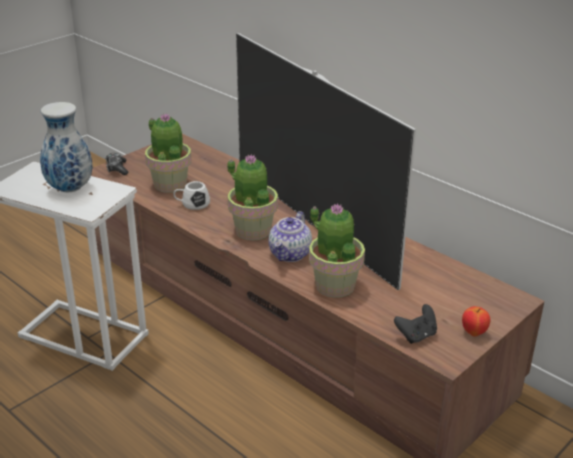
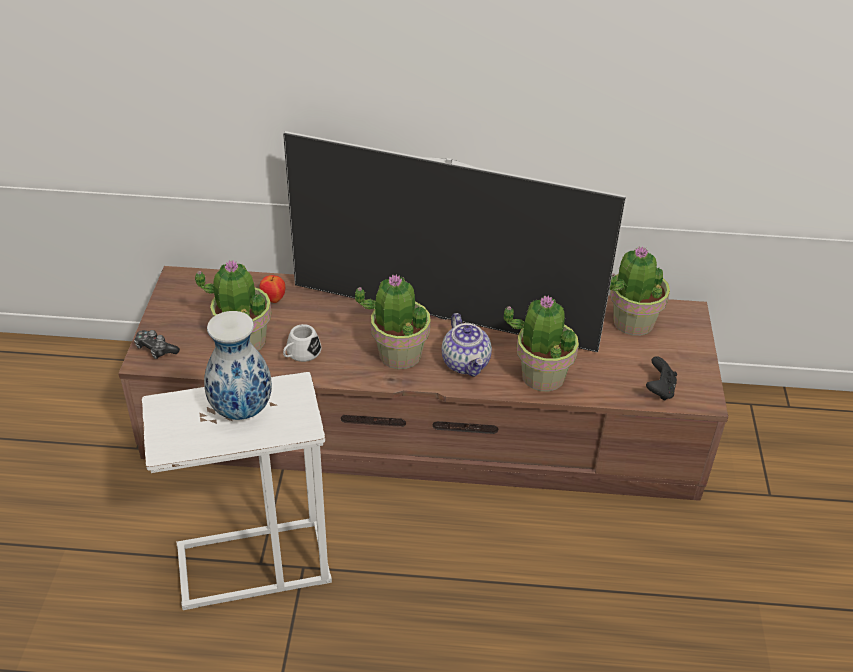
camera: 40 degrees left, 10 degrees up
apple [462,306,490,337] -> apple moved to [259,275,285,303]
none -> potted plant [610,246,670,336]

